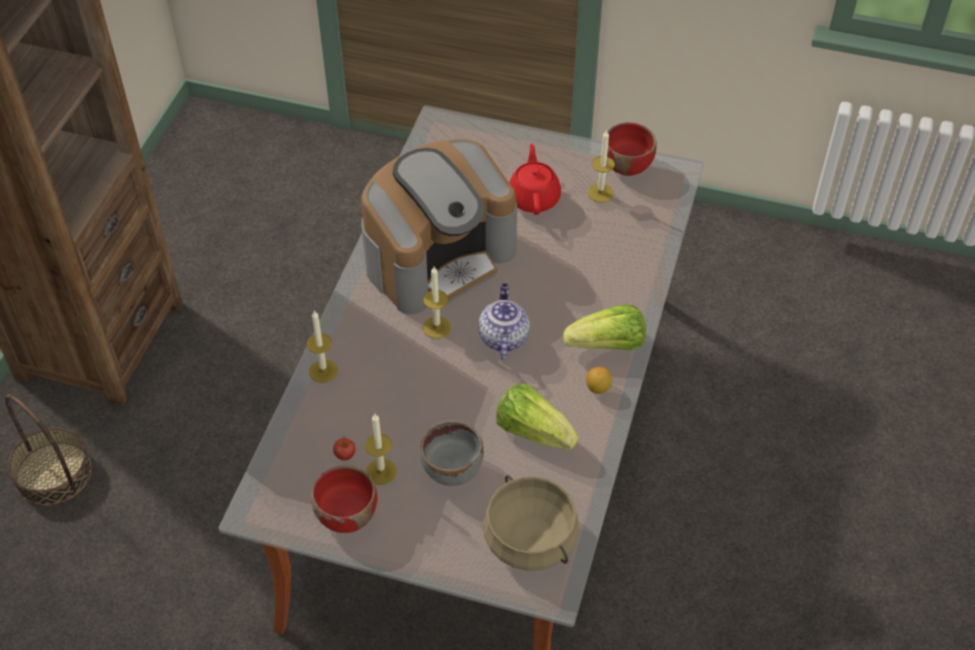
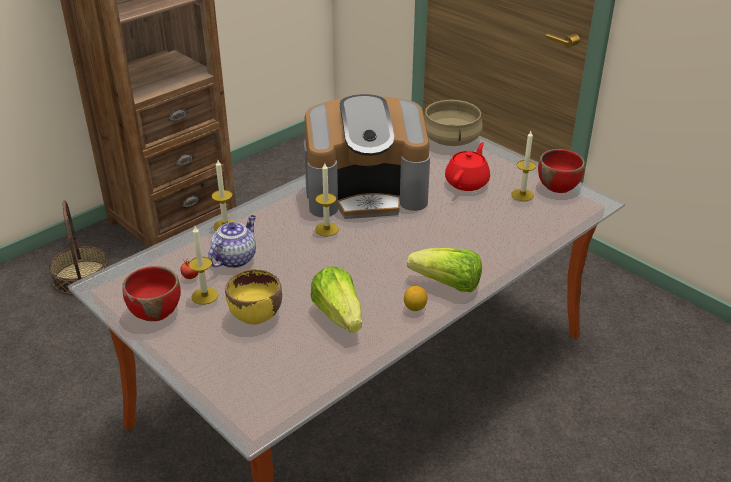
camera: 30 degrees right, 15 degrees down
grey bowl [420,421,484,486] -> yellow bowl [225,269,282,325]
teapot [478,283,530,360] -> teapot moved to [208,215,256,268]
beige cooking pot [483,475,579,571] -> beige cooking pot moved to [424,99,483,146]

